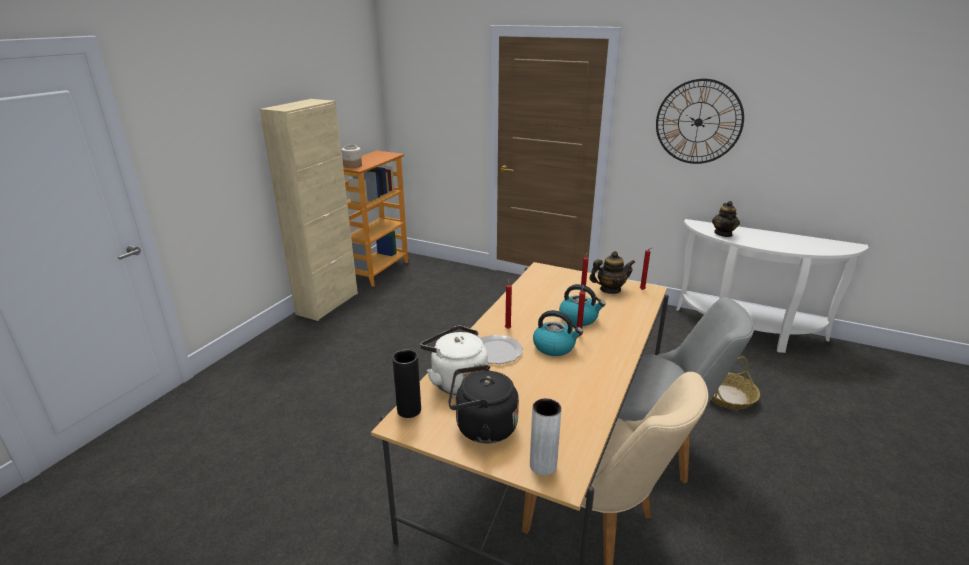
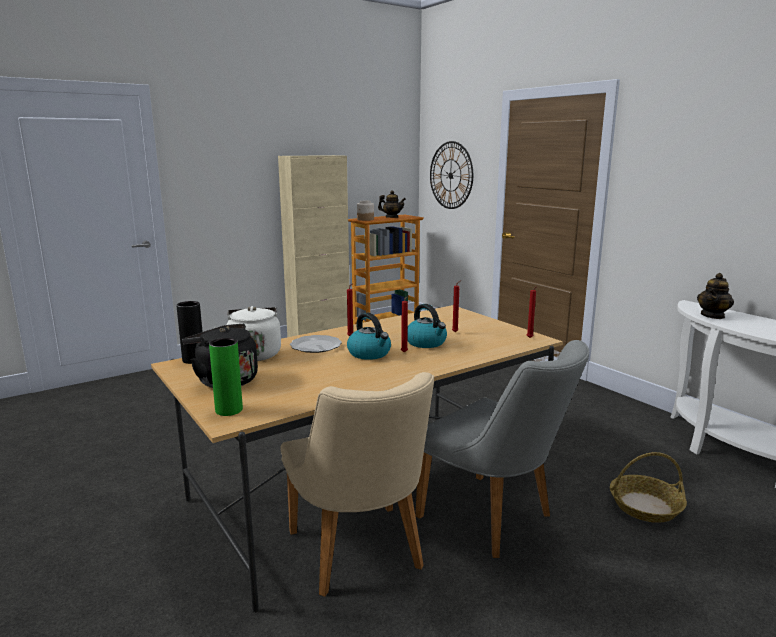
camera: 30 degrees right, 10 degrees down
grey vase [530,398,562,476] -> green vase [209,338,243,416]
teapot [589,251,636,294] -> teapot moved to [378,190,406,218]
wall clock [656,79,744,164] -> wall clock moved to [430,141,473,209]

